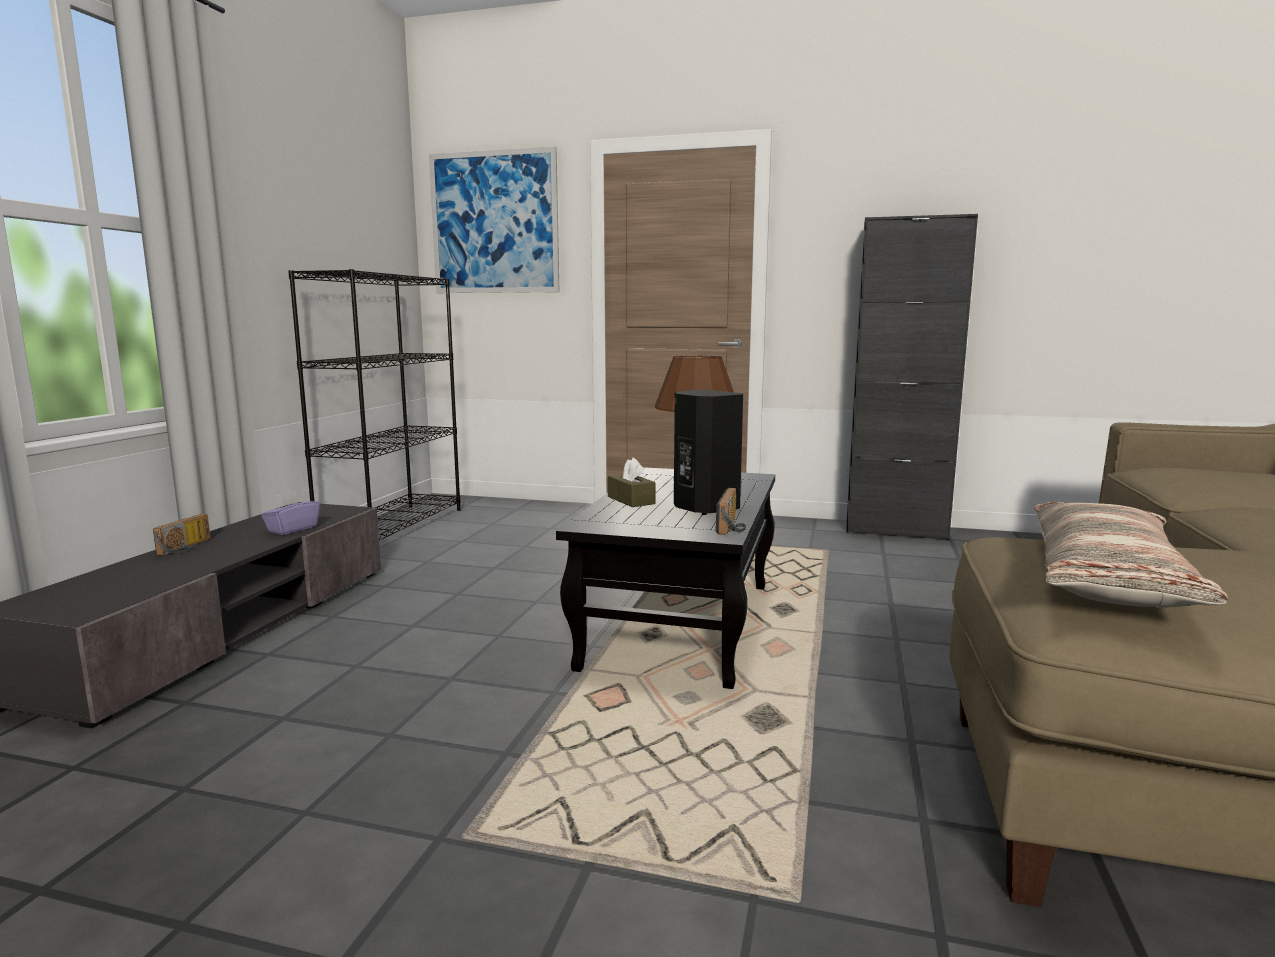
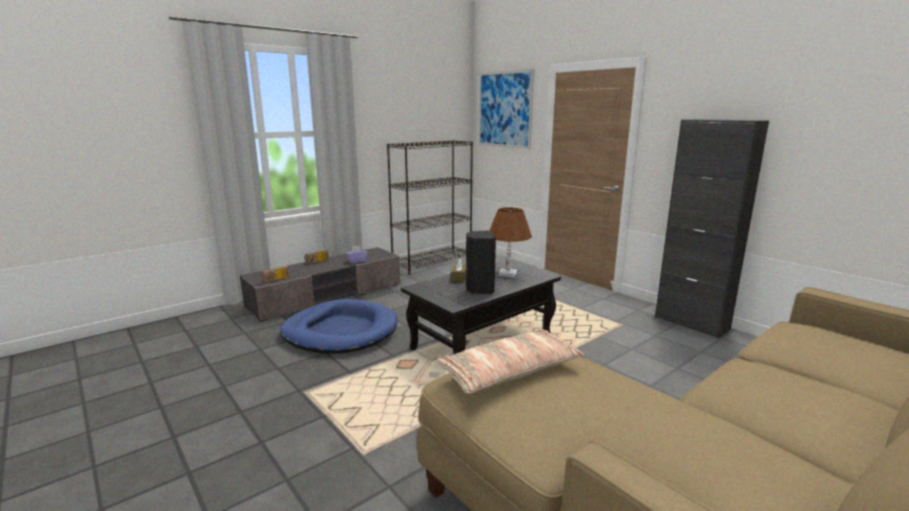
camera: 35 degrees right, 5 degrees up
radio [716,488,746,535] -> radio moved to [261,266,289,283]
none -> blue dog bed [280,299,397,354]

